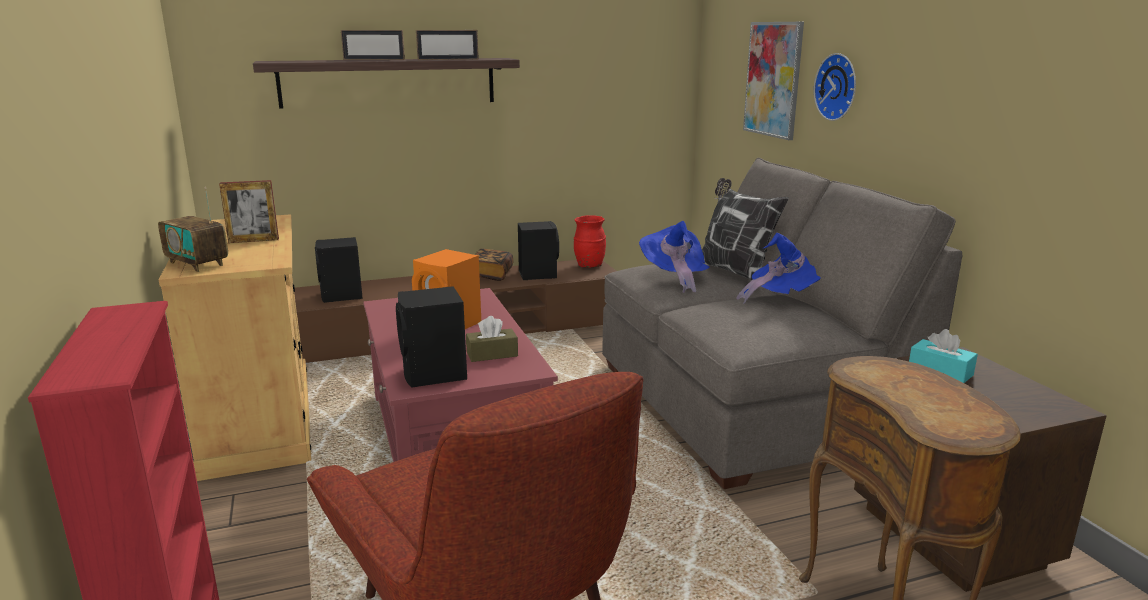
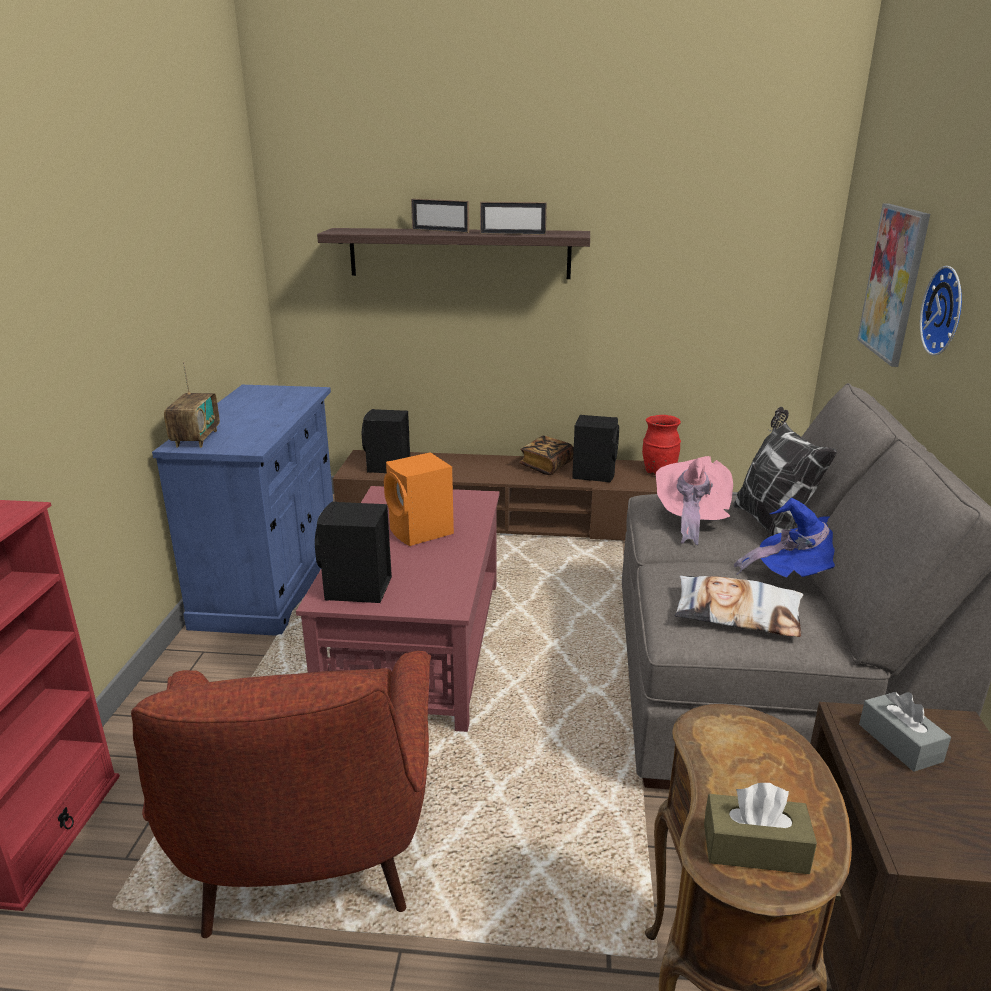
camera: 25 degrees right, 5 degrees up
radio [158,187,228,272] -> radio turned 150 degrees counterclockwise [164,362,220,448]
beige cabinet [159,214,311,481] -> blue cabinet [152,385,333,636]
picture frame [219,180,279,243] -> none
brown tissue box [466,316,518,362] -> brown tissue box moved to [704,783,817,874]
blue hat [639,221,709,293] -> pink hat [656,456,733,545]
turquoise tissue box [909,329,978,383] -> grey tissue box [859,692,951,772]
none -> pillow [675,575,803,637]

